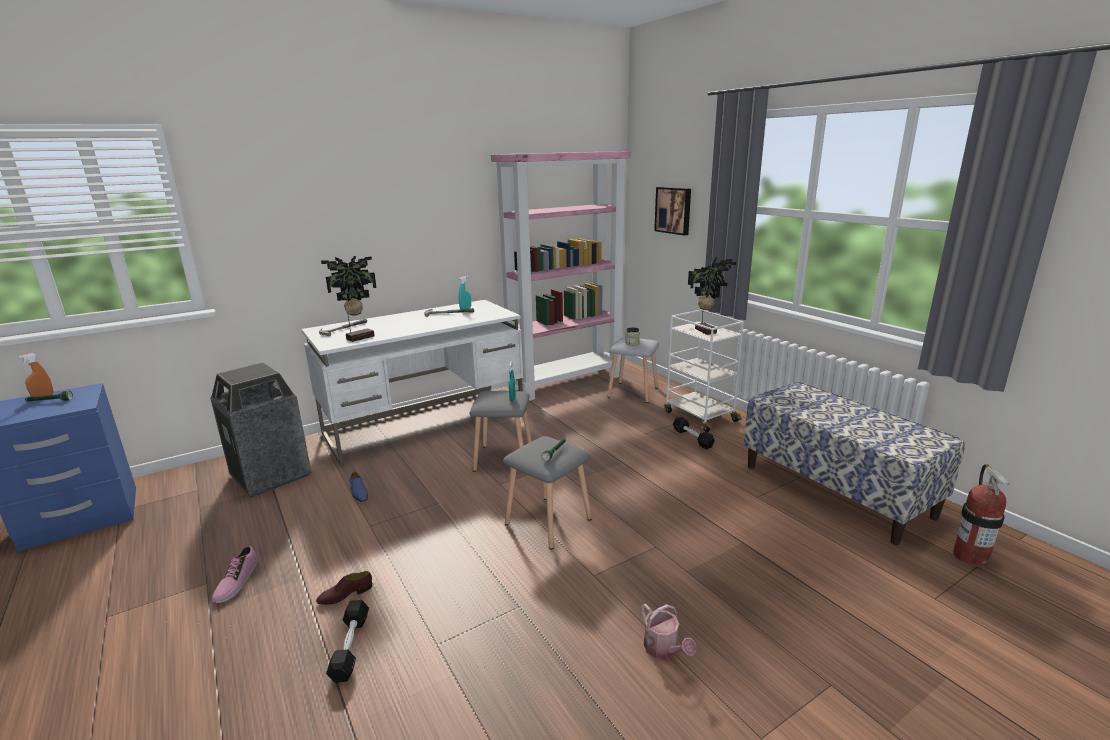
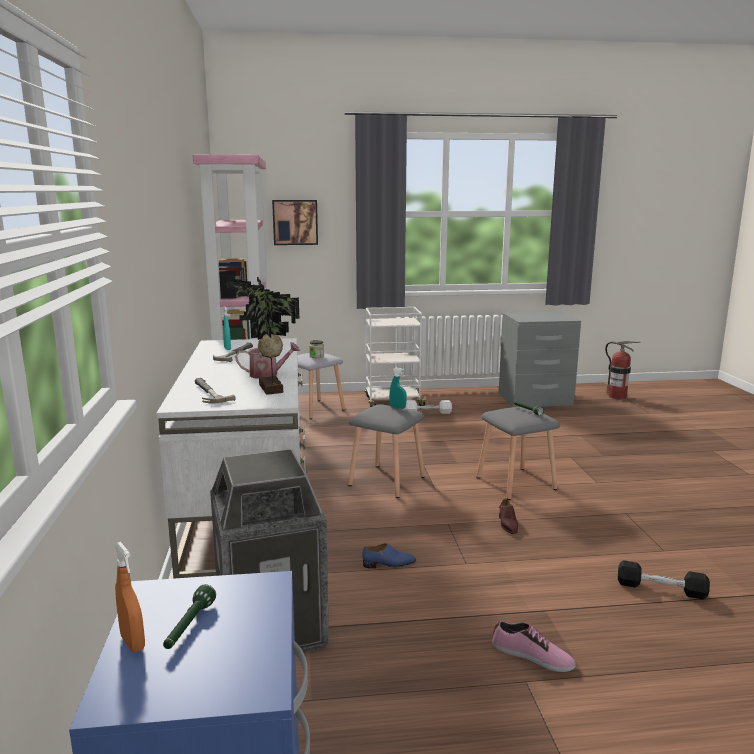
camera: 65 degrees left, 5 degrees down
brown shoe [316,571,372,605] -> brown shoe moved to [499,499,518,534]
watering can [641,603,696,659] -> watering can moved to [235,342,300,379]
black dumbbell [673,417,715,449] -> white dumbbell [405,400,452,414]
potted plant [688,257,736,335] -> none
bench [744,382,965,545] -> grey nightstand [499,311,581,407]

